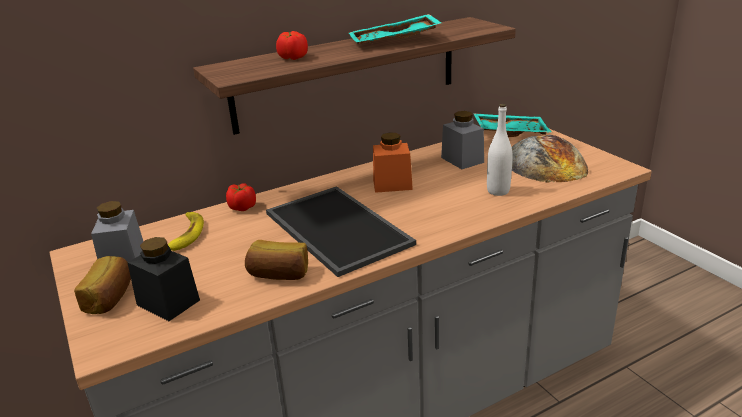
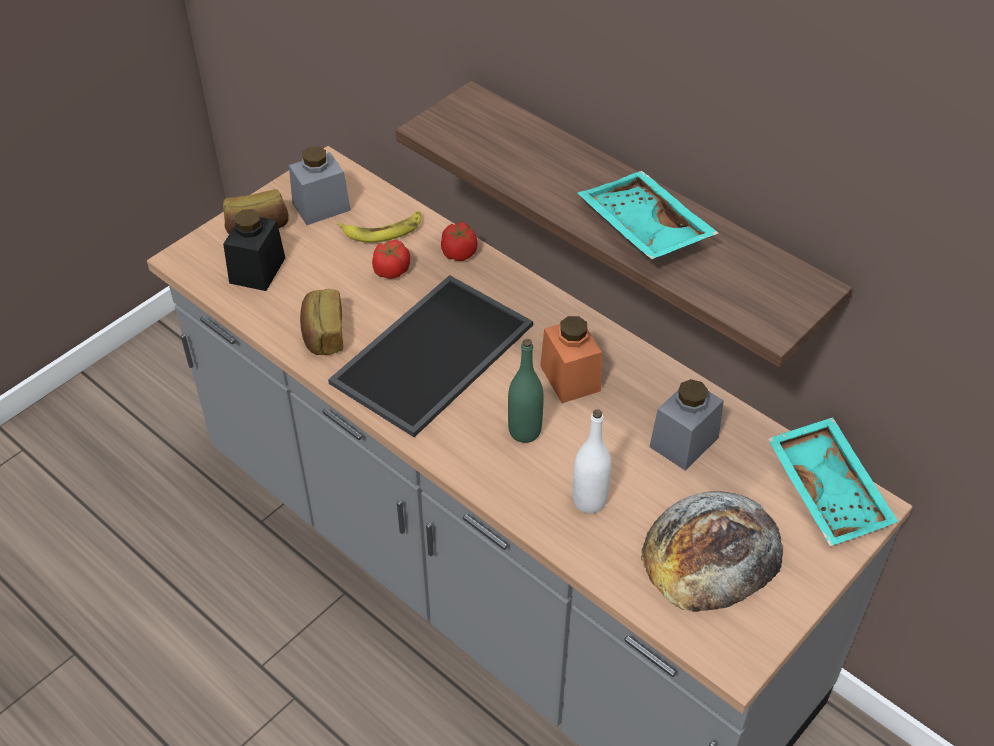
camera: 70 degrees right, 20 degrees up
tomato [276,31,308,60] -> tomato moved to [372,240,410,279]
none -> green bottle [508,339,544,443]

